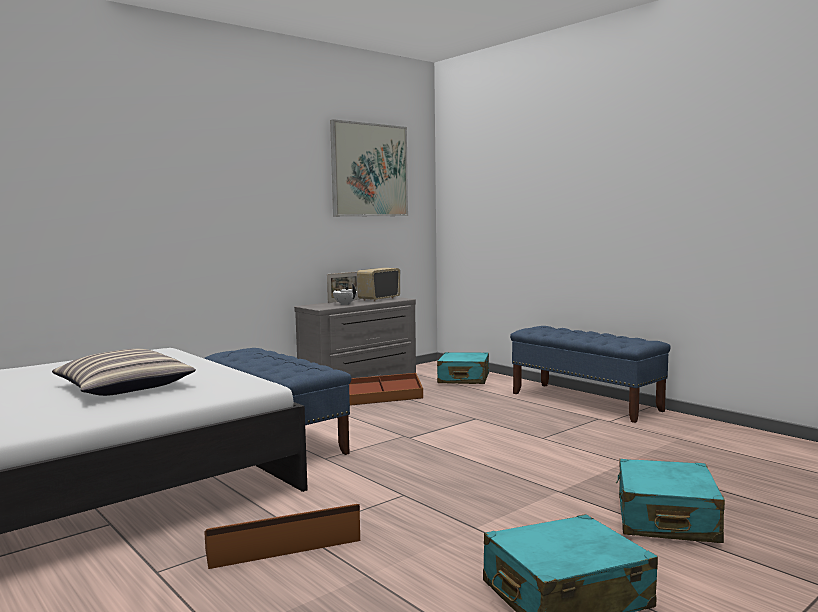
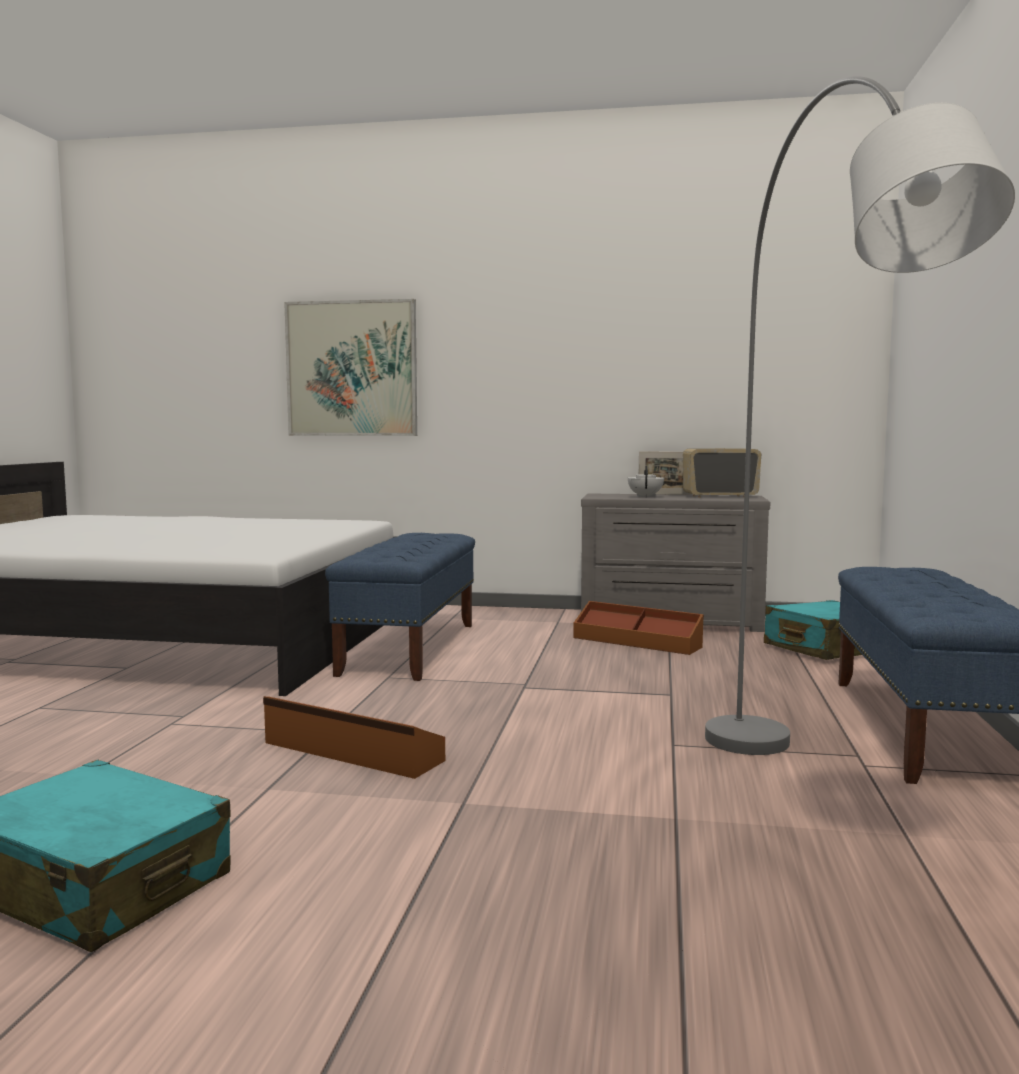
camera: 50 degrees right, 0 degrees up
pillow [52,349,196,396] -> none
brown storage box [204,504,360,569] -> brown storage box moved to [263,696,445,779]
picture [330,119,408,217] -> picture moved to [284,299,417,436]
turquoise suitcase [616,459,725,543] -> none
none -> grey floor lamp [705,76,1015,755]

